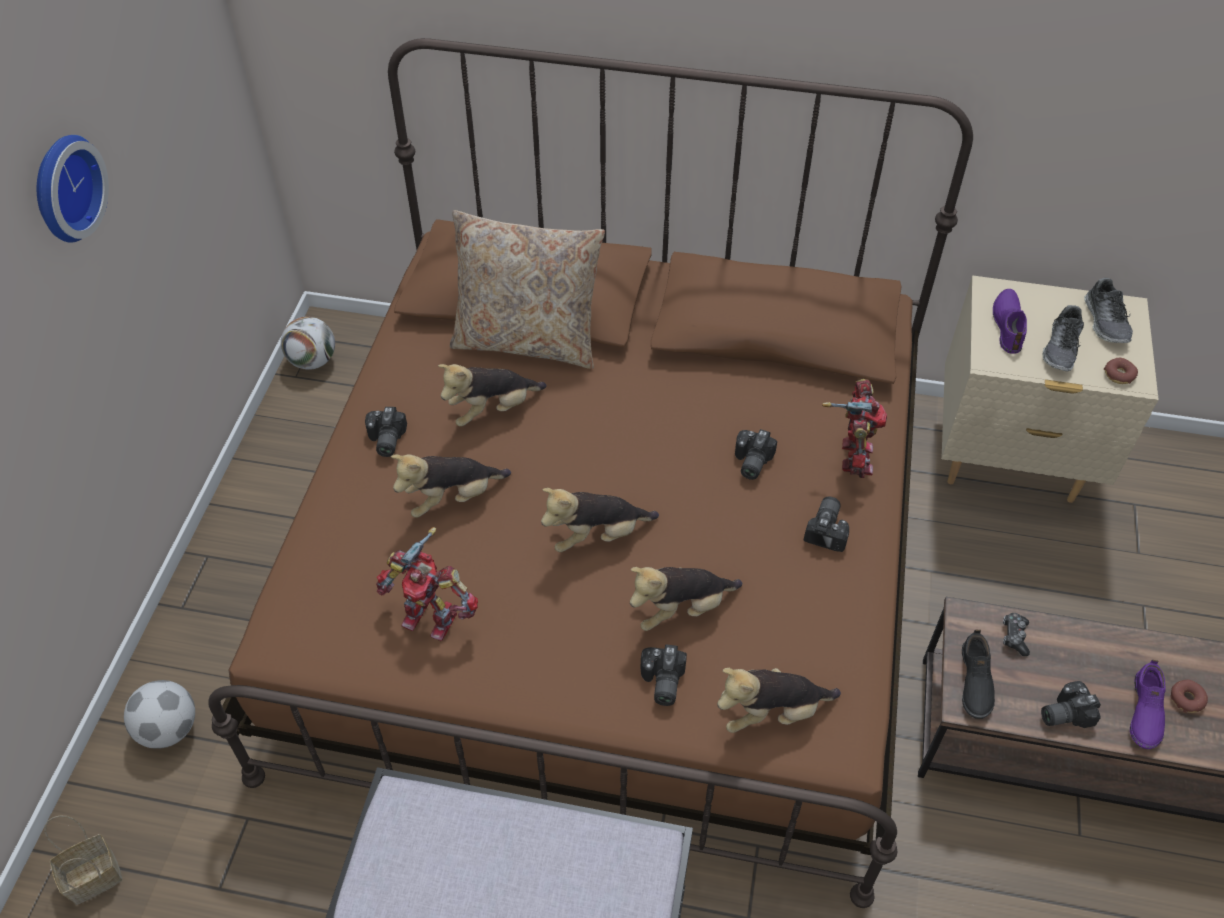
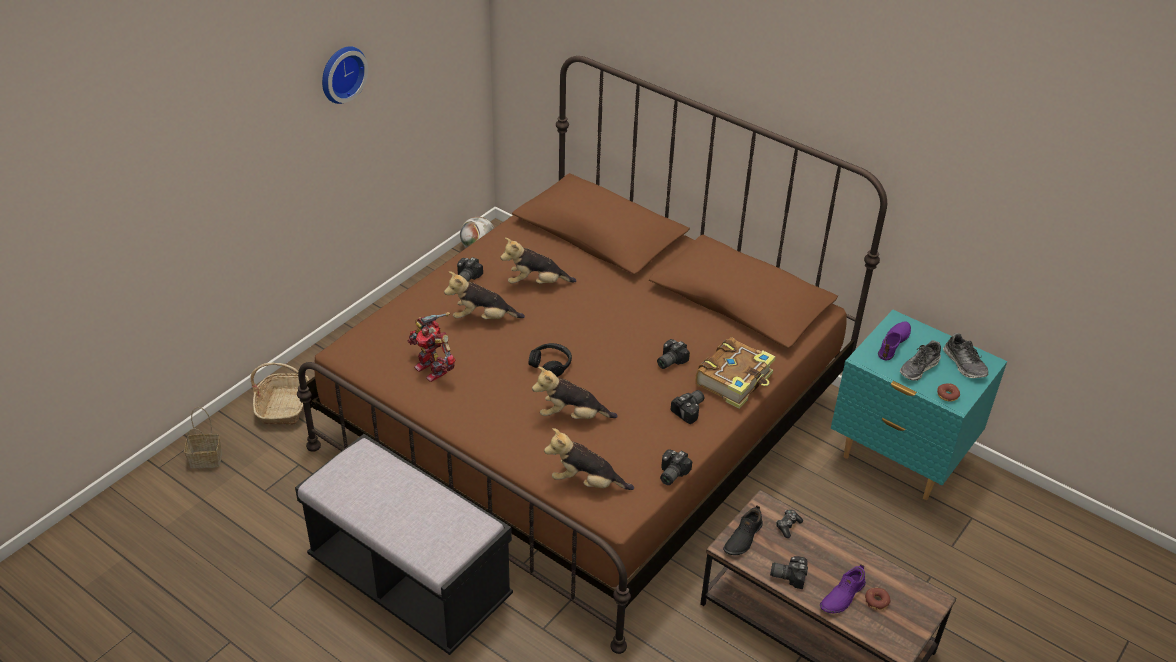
camera: 25 degrees right, 10 degrees down
football [124,680,195,749] -> basket [251,363,309,425]
beige pillow [450,210,605,369] -> none
plush toy [541,488,659,552] -> black headphones [529,343,572,377]
camera [640,644,687,706] -> camera moved to [660,450,692,485]
toy robot [822,379,887,478] -> book [695,338,776,409]
beige nightstand [941,275,1159,503] -> turquoise nightstand [831,310,1007,500]
shoe [1084,278,1133,343] -> shoe turned 45 degrees counterclockwise [943,333,989,378]

